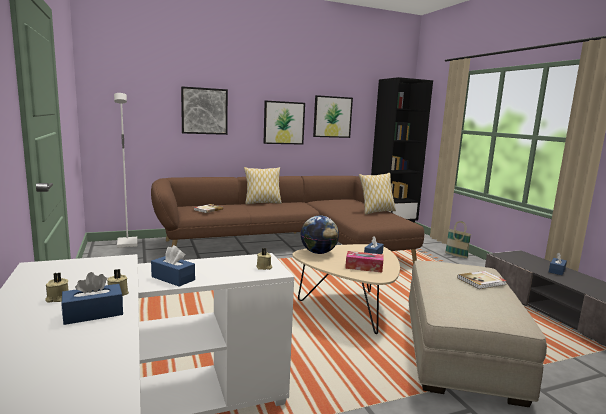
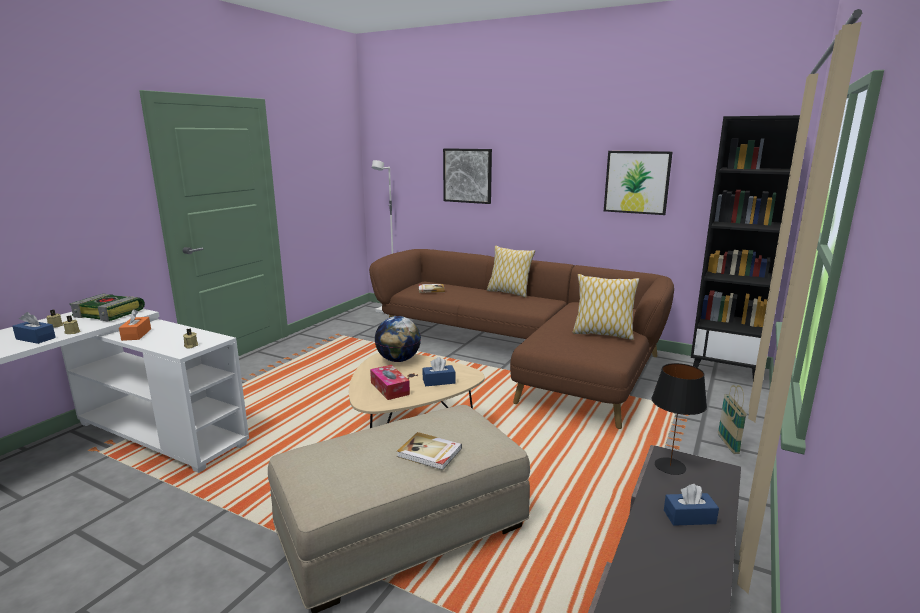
camera: 50 degrees right, 5 degrees up
blue tissue box [151,245,195,287] -> orange tissue box [119,309,151,341]
picture [263,101,305,145] -> none
none -> book [70,294,145,322]
none -> black table lamp [651,363,707,475]

